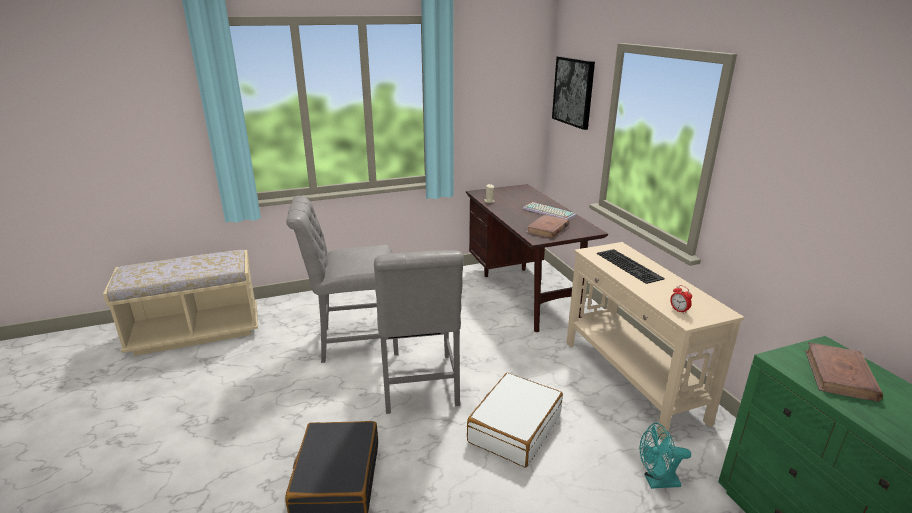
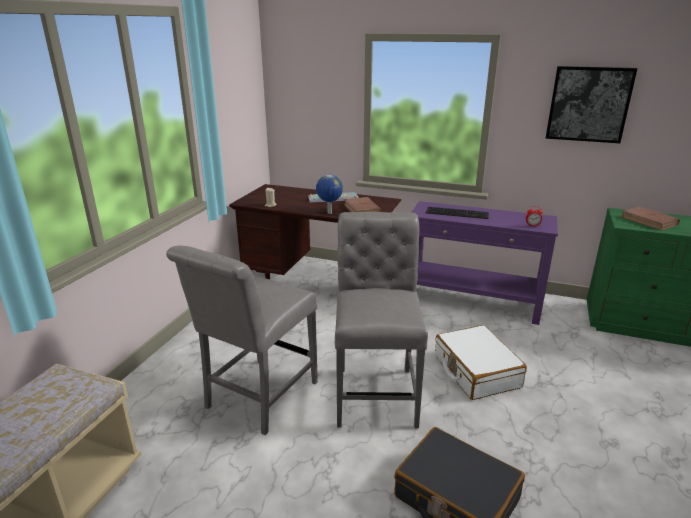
camera: 50 degrees left, 0 degrees up
grey chair [374,250,464,414] -> grey chair turned 120 degrees counterclockwise [335,212,428,428]
picture [552,56,595,130] -> picture moved to [546,66,638,143]
beige console table [567,242,745,441] -> purple console table [411,201,558,325]
turquoise fan [640,423,691,489] -> none
none -> globe [316,175,343,214]

